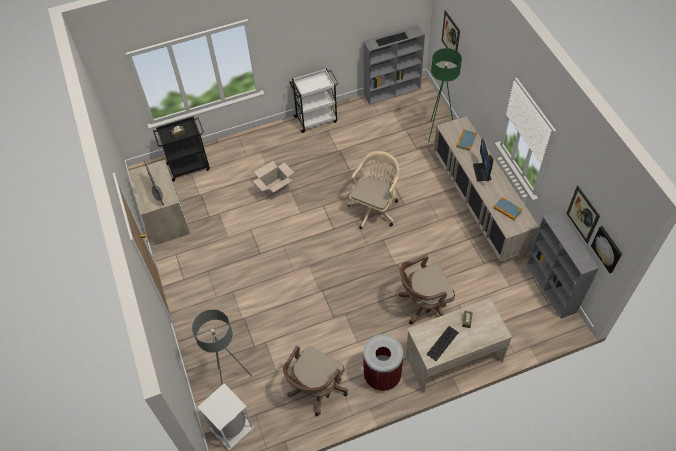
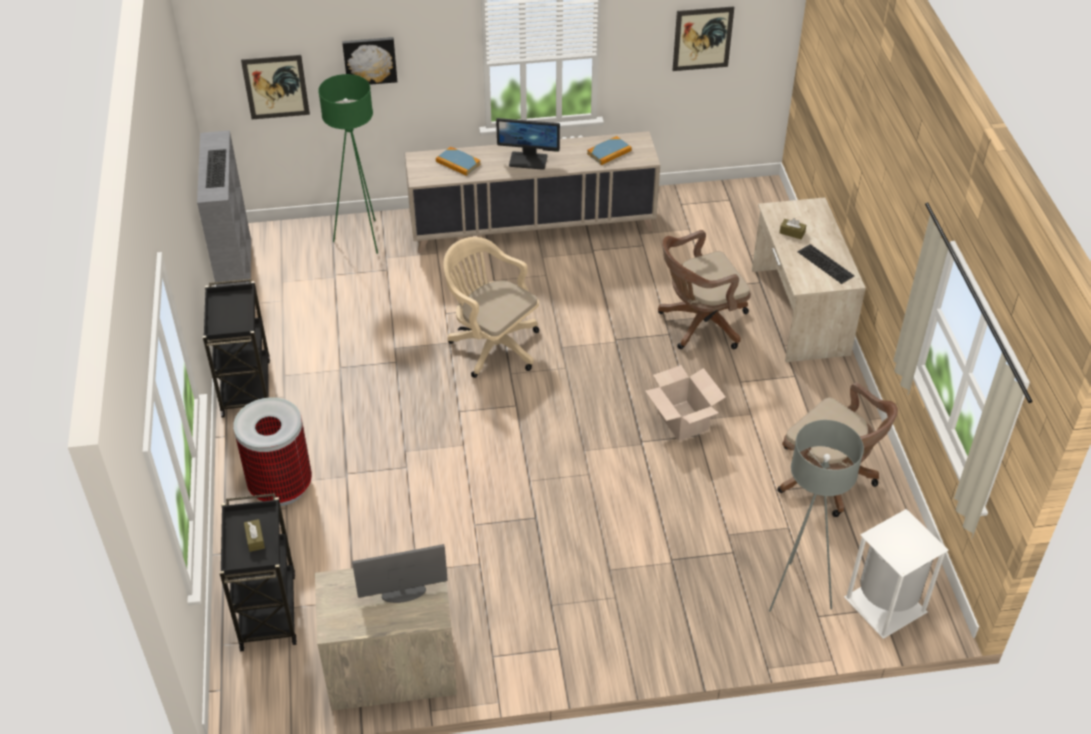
camera: 80 degrees left, 10 degrees down
cardboard box [253,161,294,200] -> cardboard box moved to [645,365,726,441]
white cart [289,68,338,133] -> black cart [203,279,270,417]
trash can [363,334,403,391] -> trash can moved to [233,397,312,506]
brown office chair [399,255,455,324] -> brown office chair turned 75 degrees clockwise [658,230,751,349]
grey bookcase [527,211,599,319] -> none
picture [591,226,622,273] -> picture moved to [342,37,397,85]

